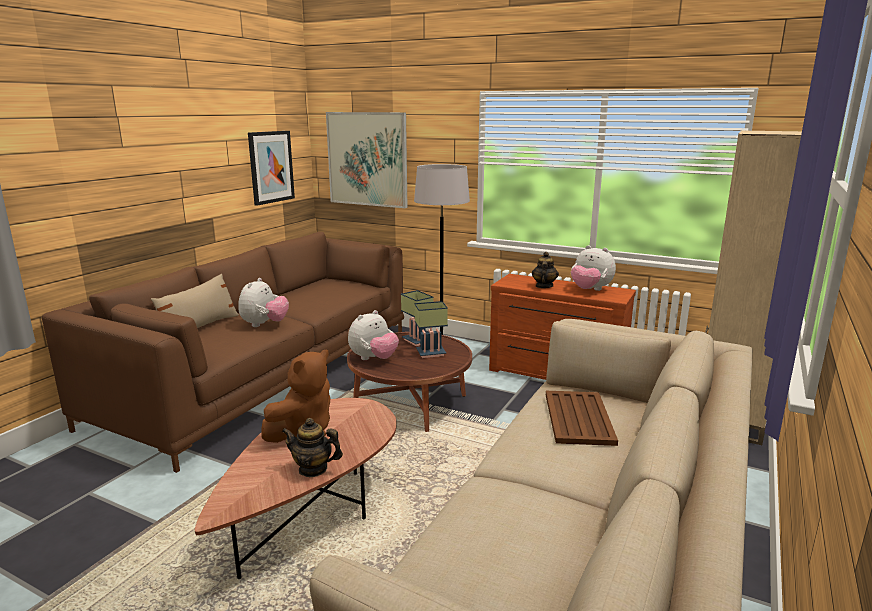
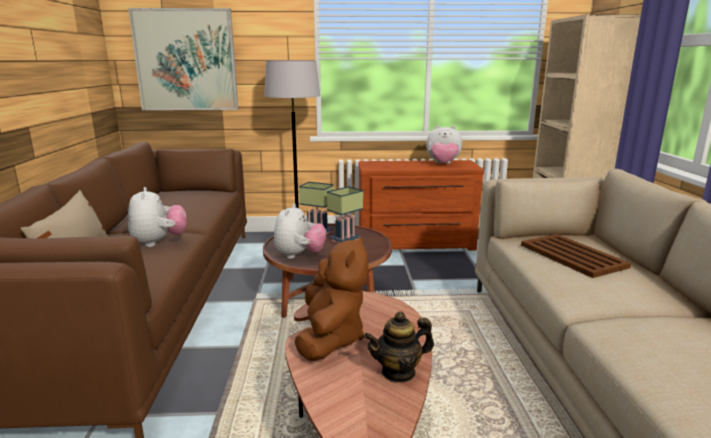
camera: 30 degrees left, 0 degrees up
picture [248,131,295,206] -> none
teapot [532,252,559,288] -> none

